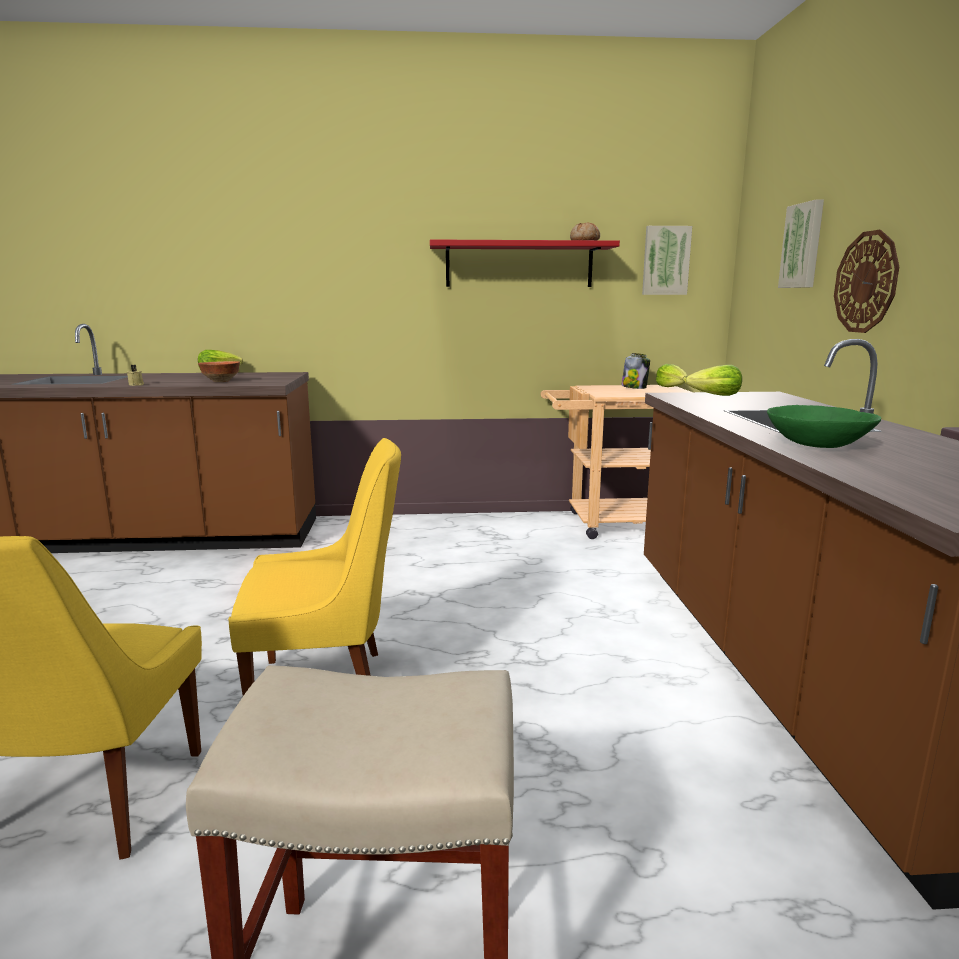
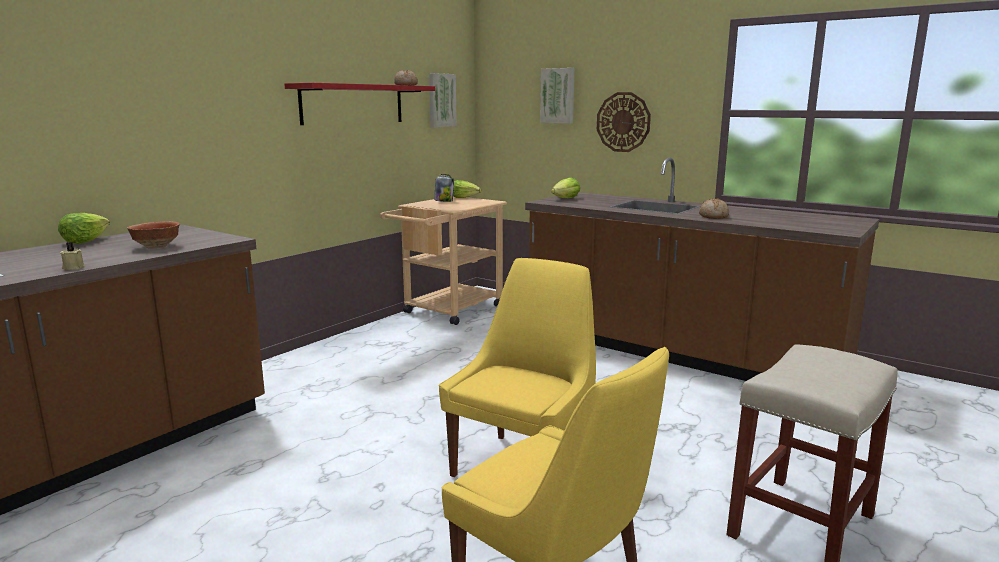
camera: 50 degrees left, 0 degrees up
green bowl [767,405,881,448] -> bread [699,198,729,219]

